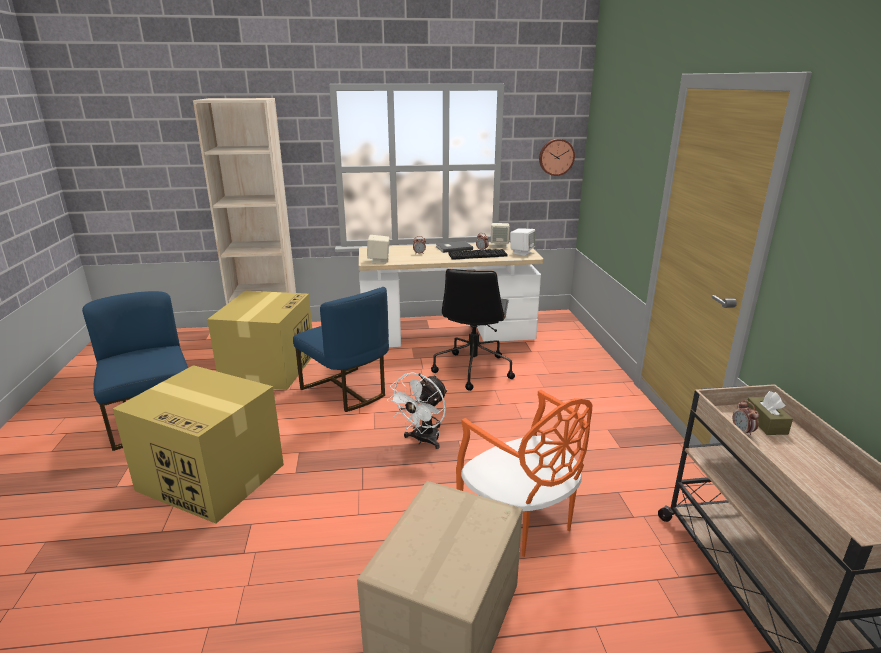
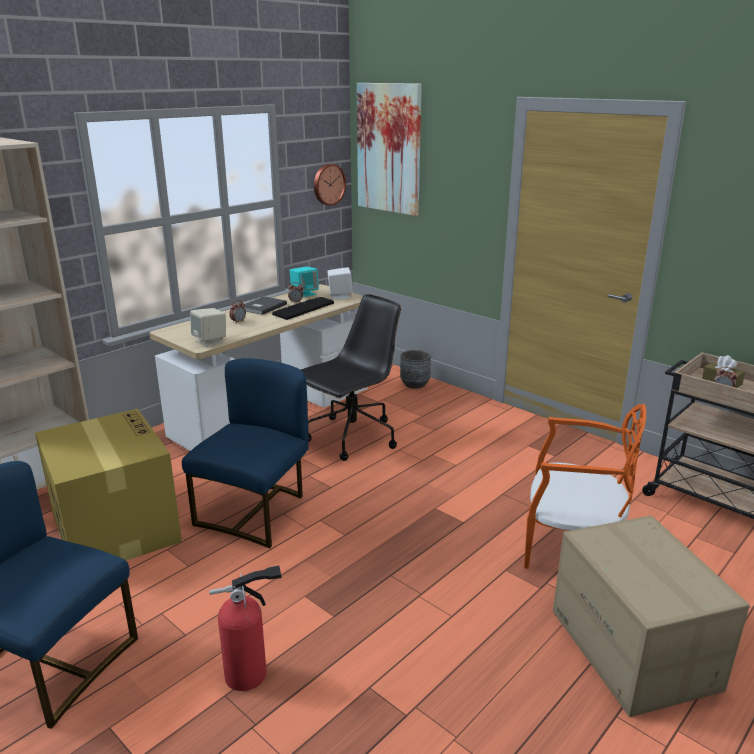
camera: 40 degrees left, 0 degrees up
cardboard box [113,365,284,524] -> fire extinguisher [209,565,282,691]
blue chair [293,287,389,412] -> blue chair turned 75 degrees counterclockwise [182,358,309,548]
white fan [387,372,447,449] -> none
black office chair [431,269,515,391] -> black office chair turned 105 degrees counterclockwise [301,294,401,461]
beige speaker [491,223,510,248] -> turquoise speaker [289,267,319,297]
none -> picture [357,83,422,216]
none -> grey planter [400,350,431,389]

